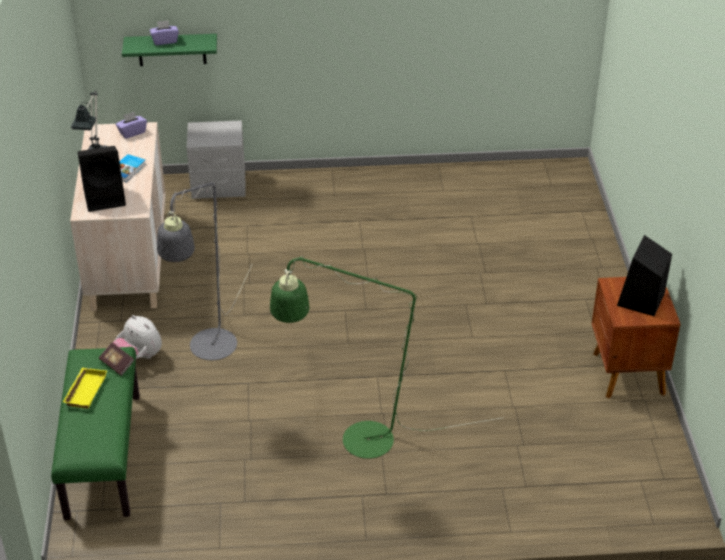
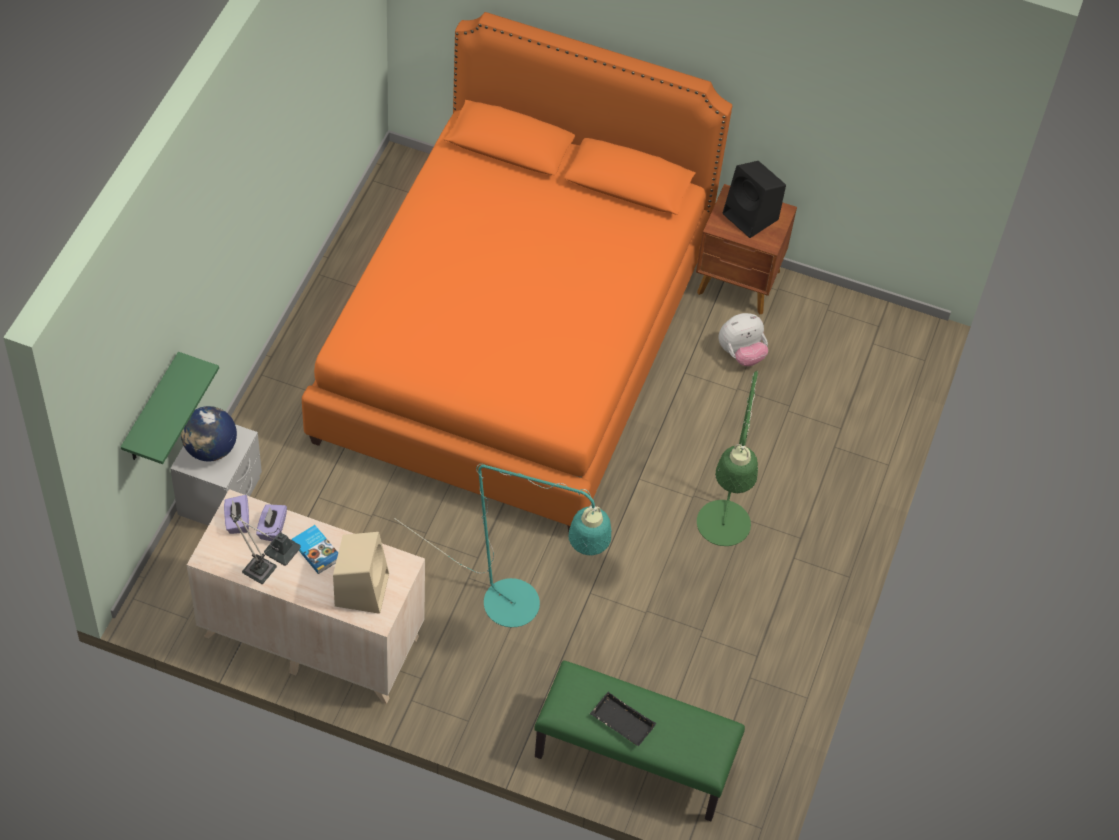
camera: 70 degrees left, 15 degrees up
yellow tray [63,368,107,409] -> black tray [590,692,656,746]
black speaker [78,146,126,212] -> beige speaker [333,532,389,614]
book [99,342,134,376] -> none
plush toy [113,315,162,360] -> plush toy moved to [718,313,768,366]
purple tissue box [150,20,179,45] -> purple tissue box moved to [256,504,287,541]
grey floor lamp [157,182,252,360] -> turquoise floor lamp [394,464,611,627]
none -> globe [181,406,237,462]
none -> orange bed [302,12,732,532]

